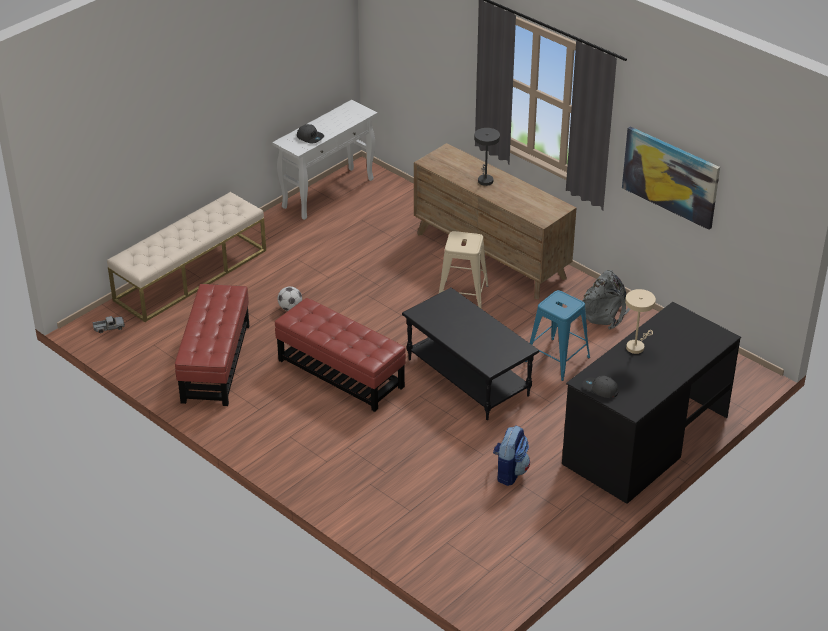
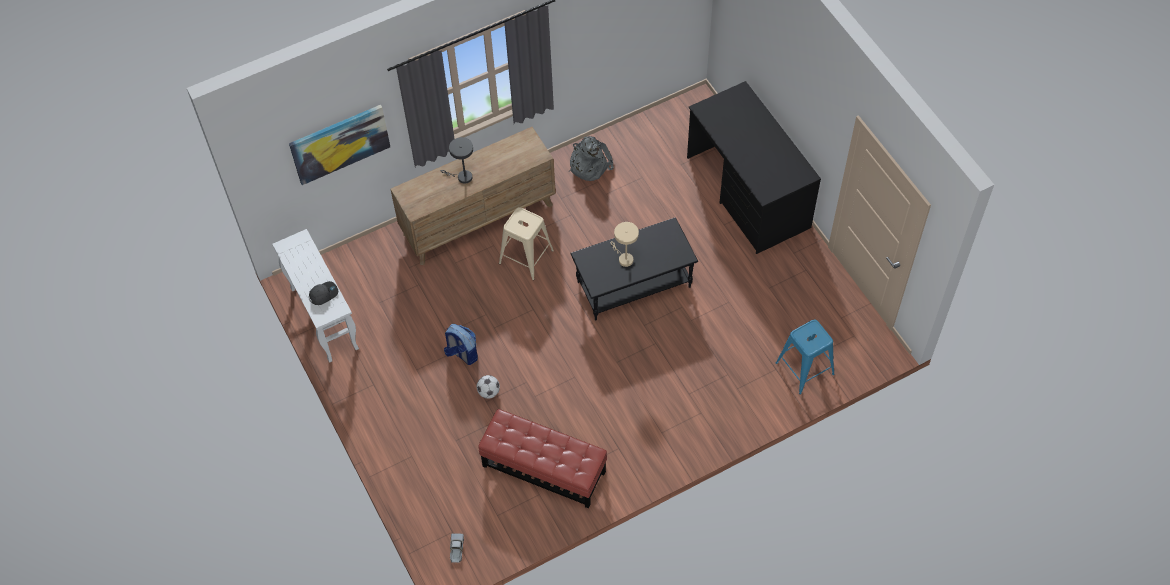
camera: 70 degrees left, 20 degrees up
beige bench [107,192,266,322] -> none
red ottoman [275,298,406,412] -> none
backpack [493,426,530,486] -> backpack moved to [444,324,478,365]
blue stool [525,290,590,381] -> blue stool moved to [776,319,835,394]
grey cap [582,376,618,398] -> none
picture [622,126,720,230] -> picture moved to [289,105,390,185]
beige table lamp [625,289,656,354] -> beige table lamp moved to [610,222,639,267]

